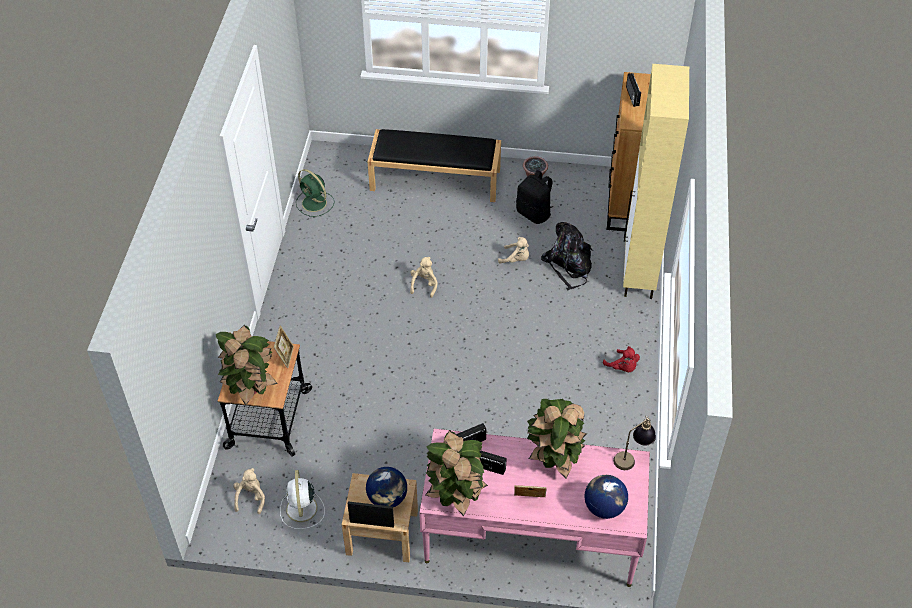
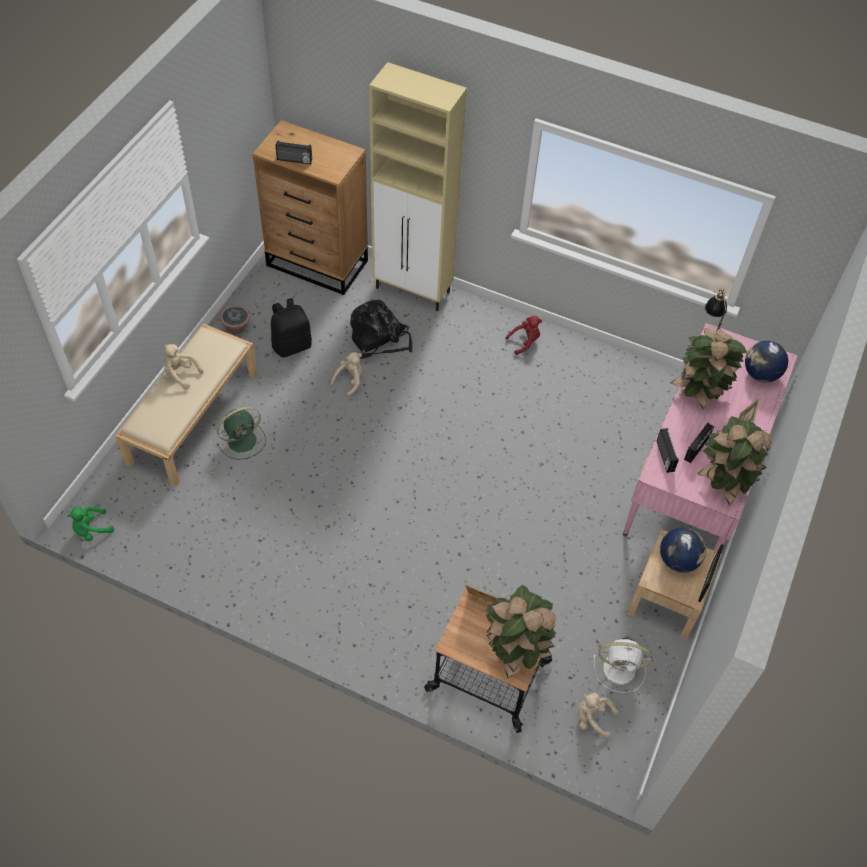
camera: 75 degrees left, 5 degrees up
green fan [296,169,334,217] -> green fan moved to [217,407,266,460]
black bench [367,129,501,202] -> beige bench [115,324,258,487]
beige plush toy [410,257,438,298] -> beige plush toy moved to [162,344,203,390]
none -> green plush toy [67,506,114,541]

